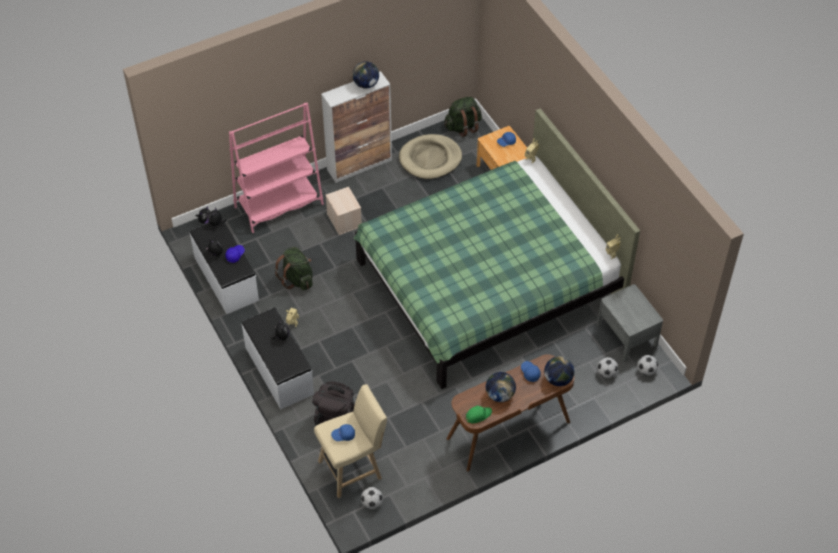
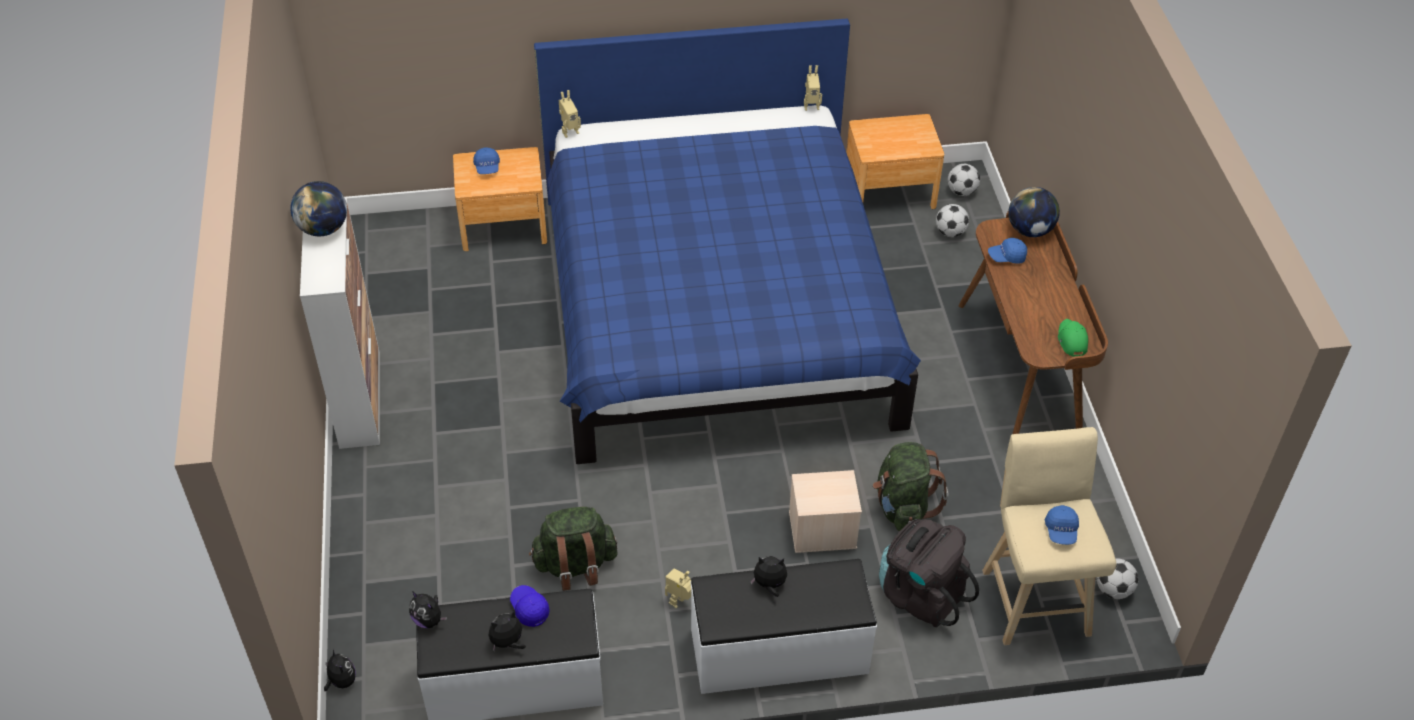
camera: 70 degrees left, 5 degrees down
pink bookcase [229,103,324,233] -> none
beige storage box [326,187,362,235] -> beige storage box moved to [789,470,862,553]
green bed [354,108,640,389] -> blue bed [534,19,921,464]
beige dog bed [399,134,462,179] -> none
green backpack [444,97,482,137] -> green backpack moved to [873,442,948,531]
globe [486,372,516,402] -> none
grey nightstand [597,284,663,361] -> brown nightstand [846,114,944,209]

